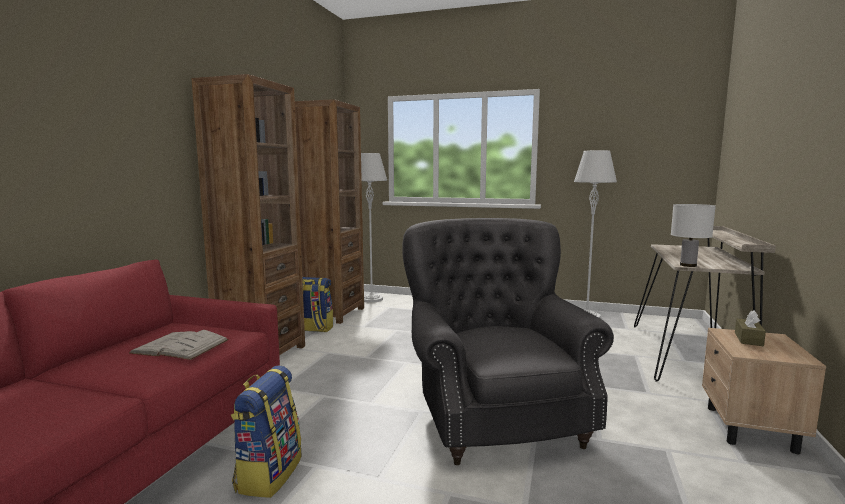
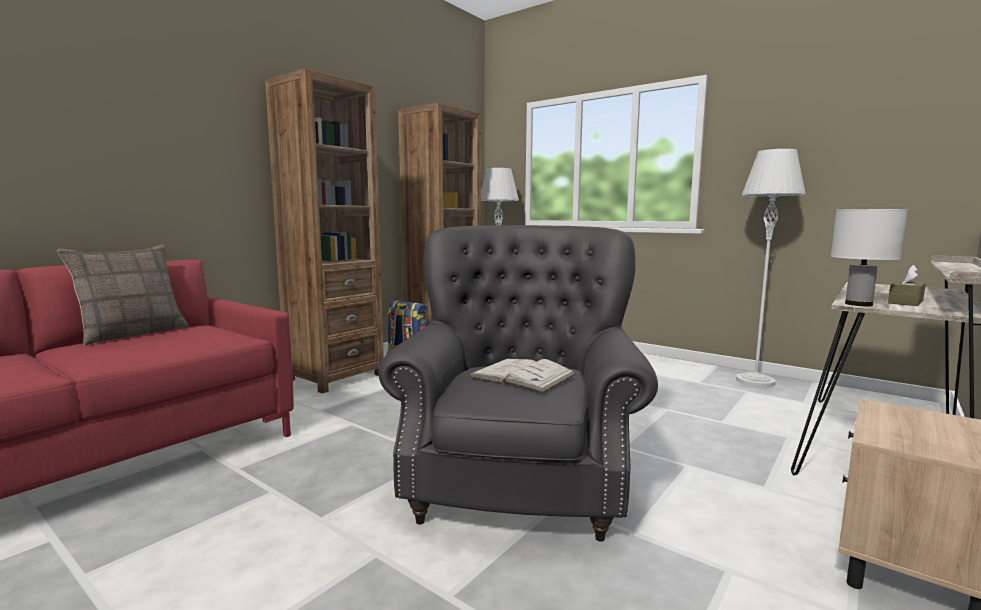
camera: 20 degrees right, 0 degrees up
white book [129,330,229,360] -> white book moved to [470,359,576,392]
backpack [231,365,302,498] -> none
brown tissue box [735,311,766,346] -> brown tissue box moved to [888,265,926,306]
none -> pillow [57,244,189,346]

